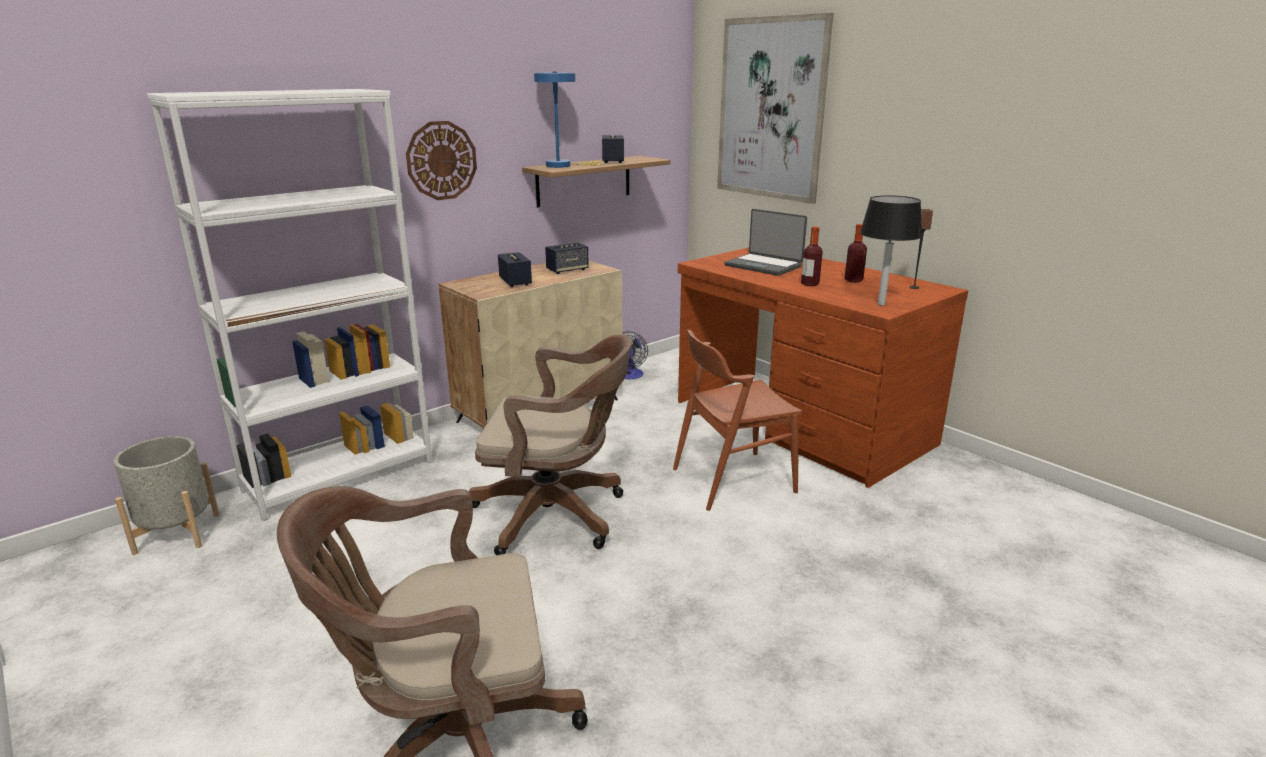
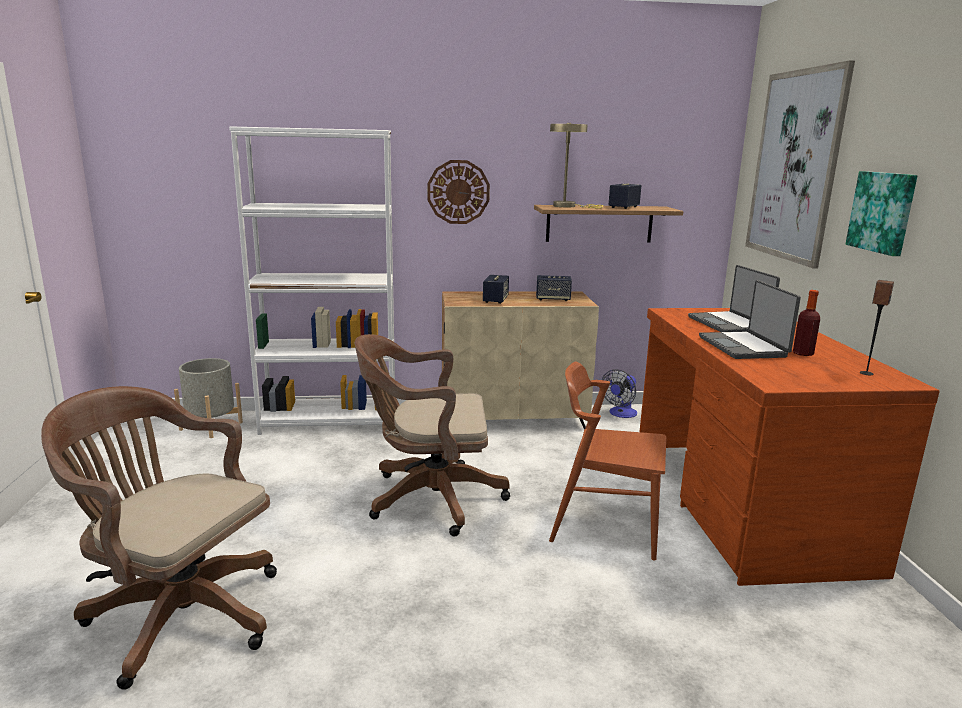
camera: 35 degrees right, 5 degrees down
brown office chair [469,334,632,555] -> brown office chair turned 135 degrees clockwise [355,334,510,537]
blue table lamp [534,71,602,168] -> beige table lamp [550,123,603,209]
bottle [801,227,823,286] -> laptop [699,280,801,359]
black table lamp [860,195,922,306] -> none
none -> picture [845,171,918,256]

